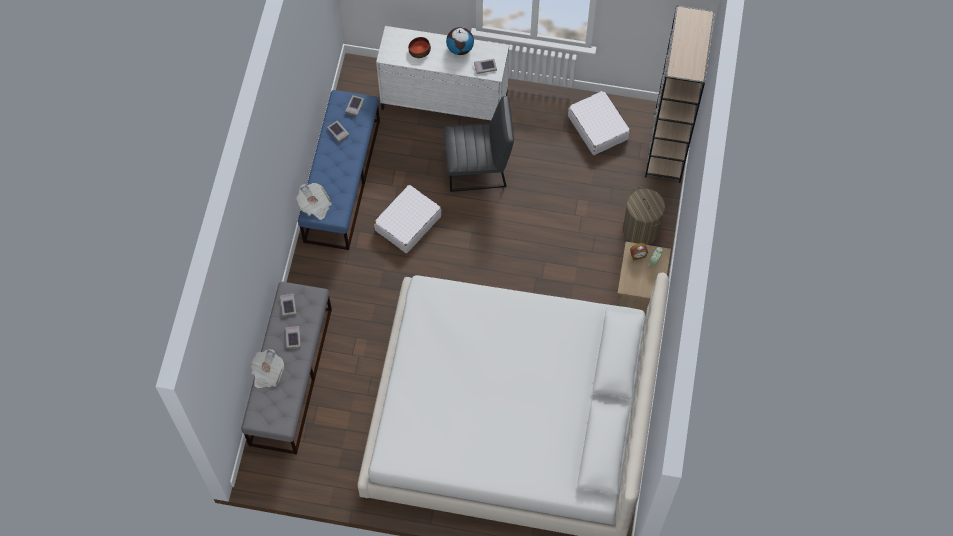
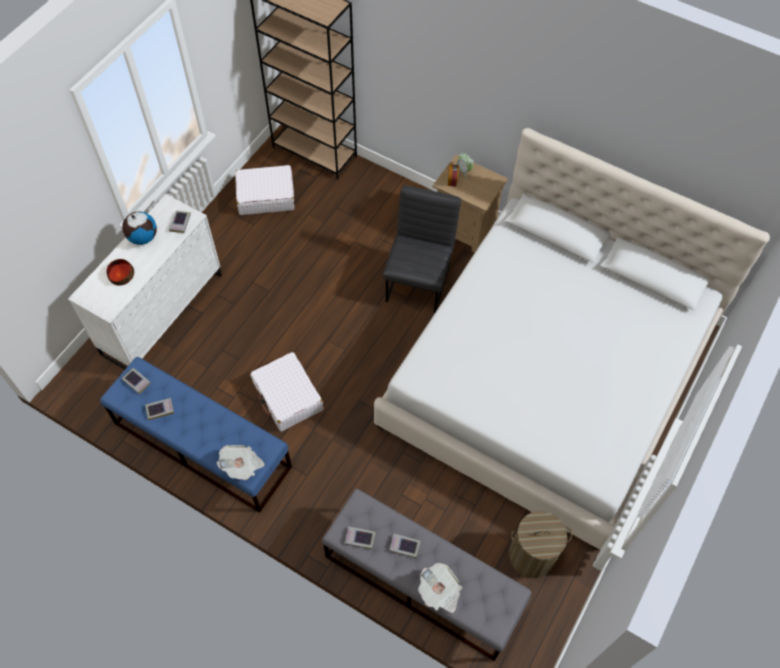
camera: 70 degrees left, 5 degrees down
grey chair [444,96,514,192] -> grey chair moved to [383,185,461,313]
laundry basket [623,187,665,245] -> laundry basket moved to [509,511,572,578]

